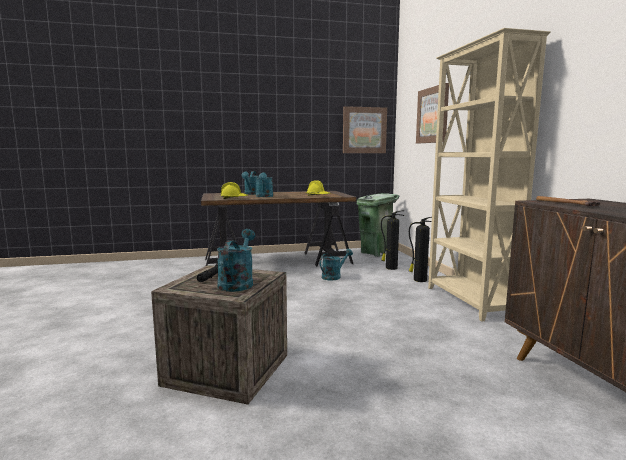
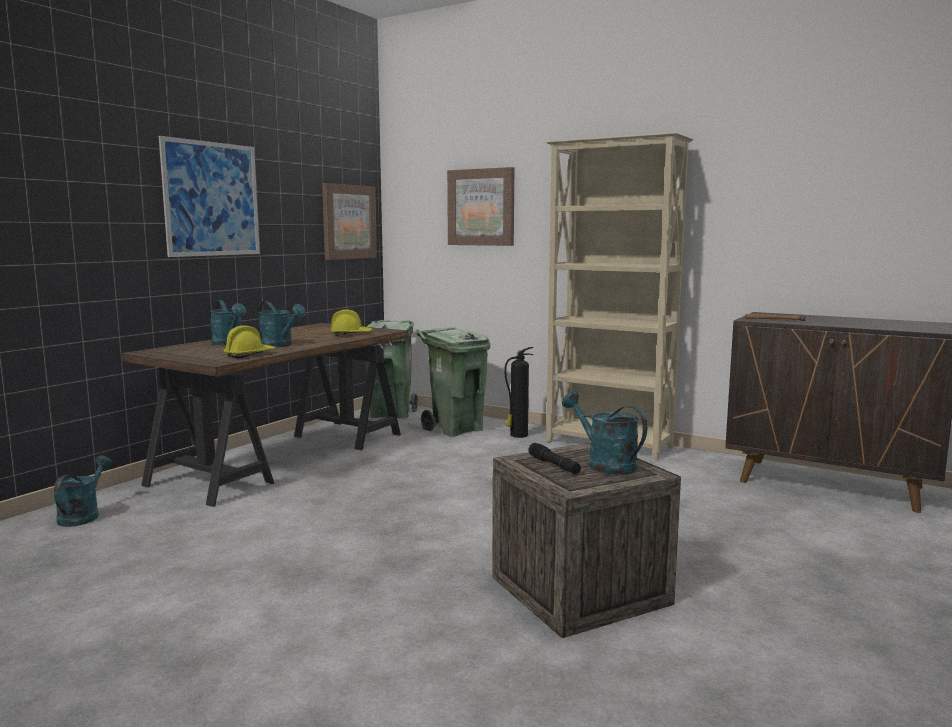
camera: 45 degrees left, 0 degrees up
turquoise watering can [320,249,353,280] -> turquoise watering can moved to [54,456,112,527]
fire extinguisher [381,210,404,270] -> green trash can [417,327,490,436]
none -> picture [159,136,260,257]

